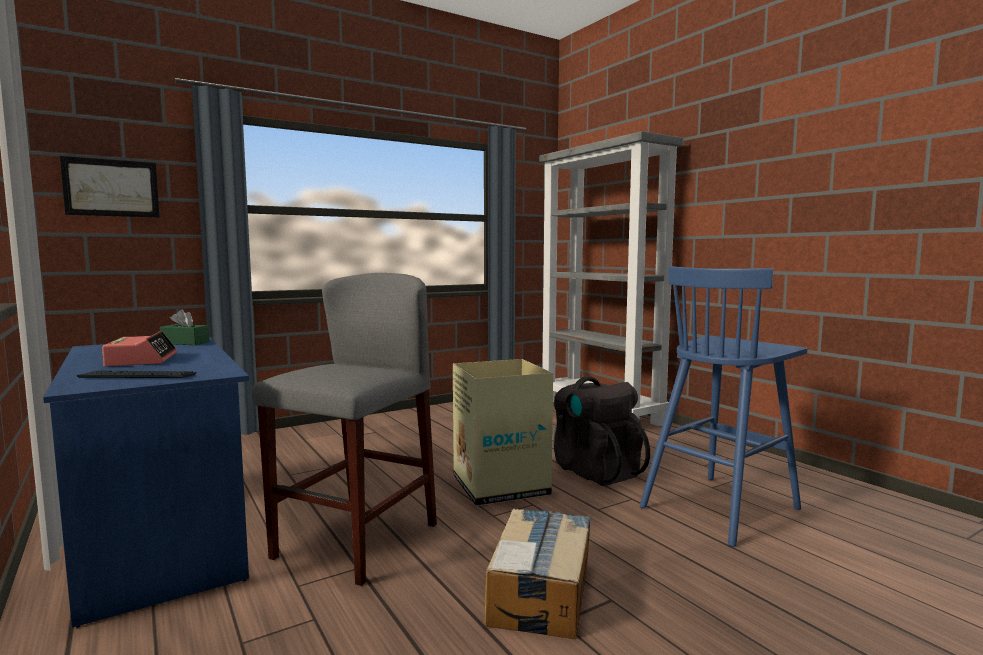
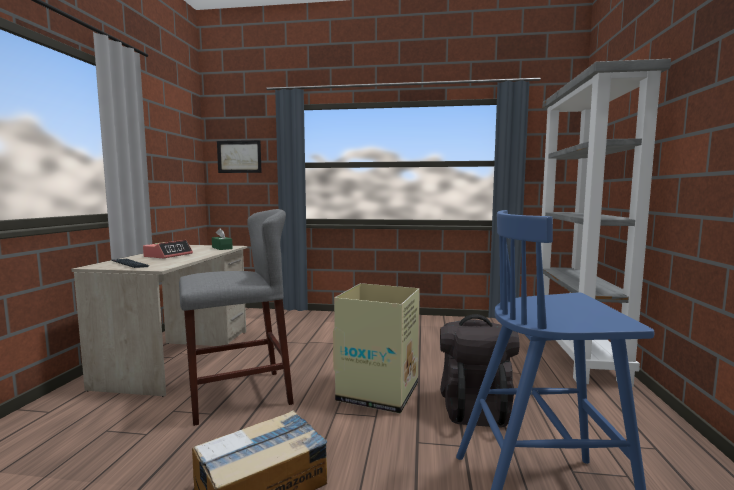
camera: 40 degrees right, 0 degrees up
blue desk [43,337,249,628] -> beige desk [71,245,247,397]

